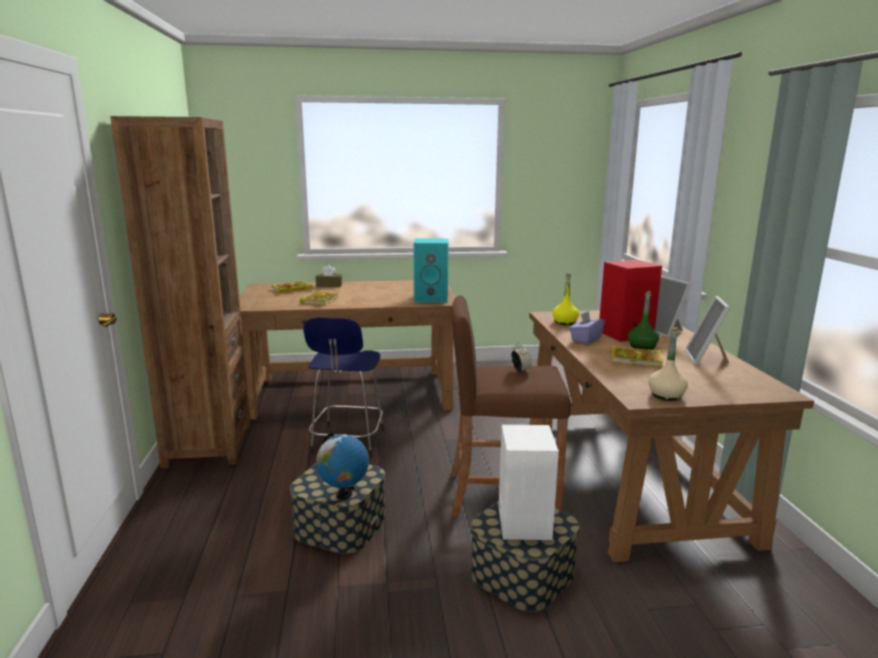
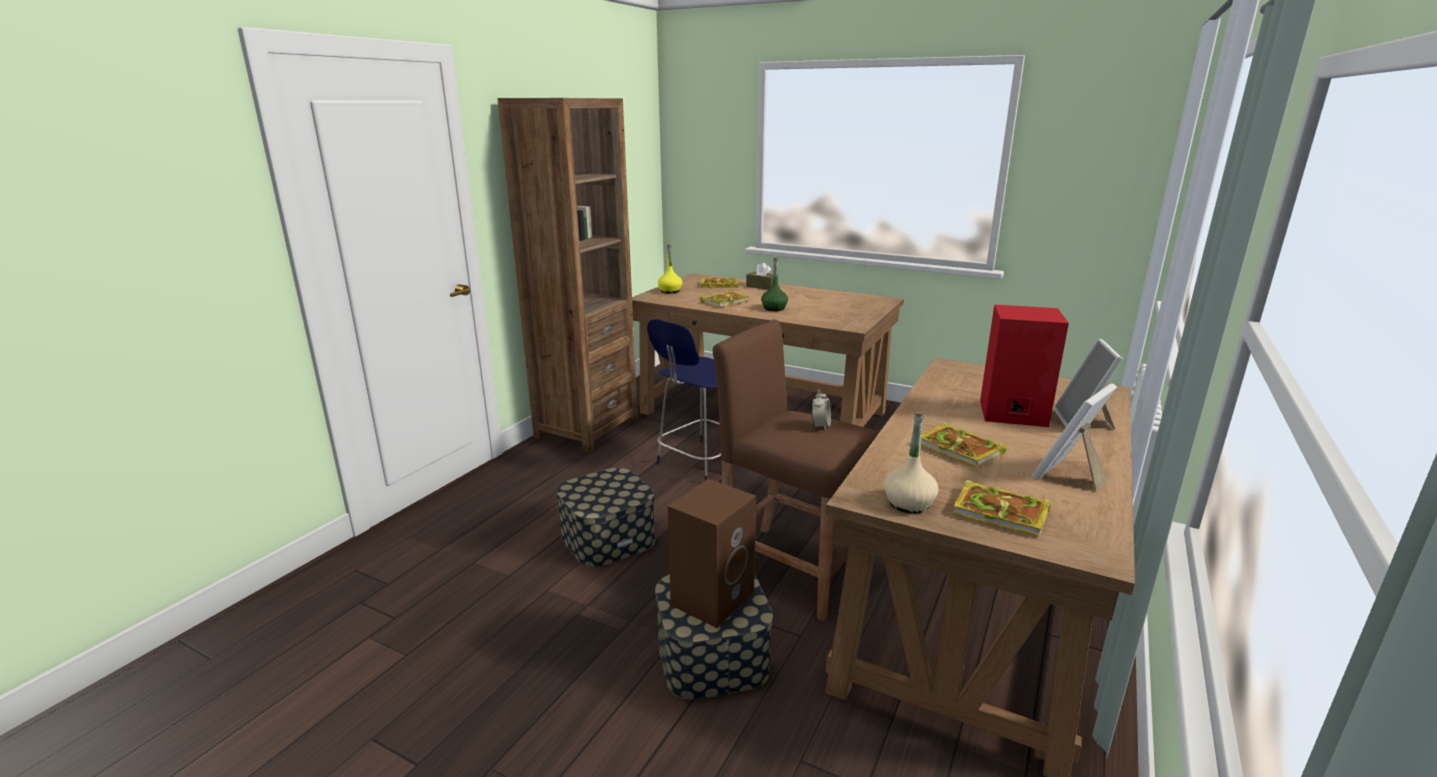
camera: 35 degrees right, 5 degrees up
globe [316,432,369,500] -> none
turquoise speaker [414,238,449,303] -> none
white speaker [499,425,559,540] -> brown speaker [668,479,756,628]
yellow bottle [552,273,579,325] -> yellow bottle moved to [658,244,682,293]
purple tissue box [569,311,605,344] -> none
green bottle [628,291,659,350] -> green bottle moved to [761,257,788,311]
none -> book [953,480,1052,536]

